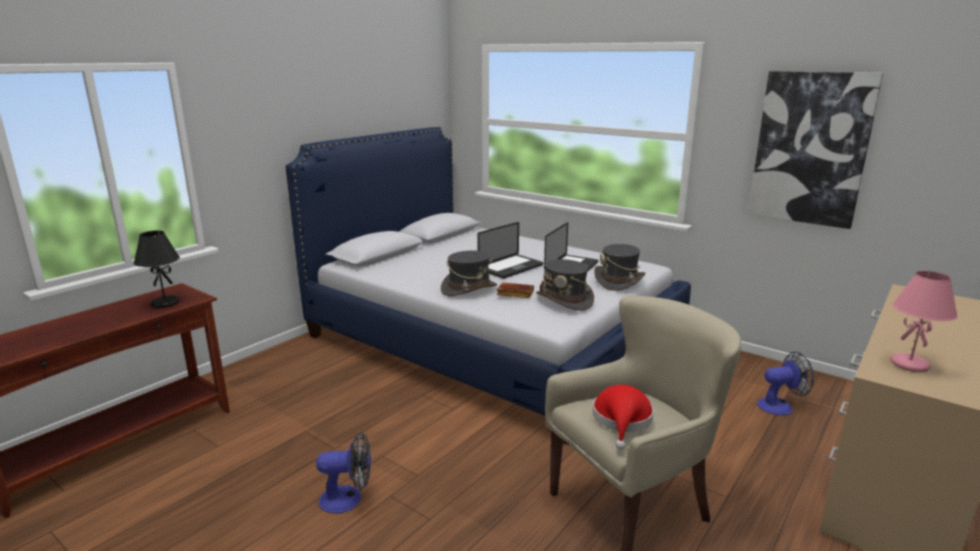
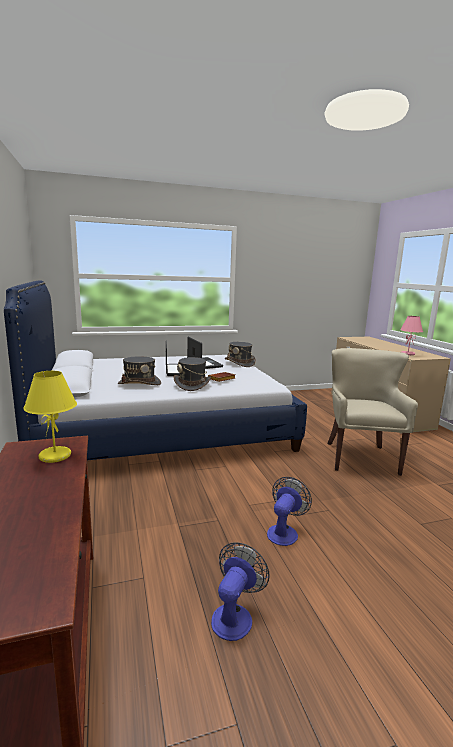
camera: 55 degrees left, 5 degrees down
black table lamp [134,230,180,308] -> yellow table lamp [23,371,77,463]
grey hat [536,259,594,311] -> grey hat moved to [118,356,161,385]
red hat [593,385,654,450] -> none
picture [748,71,883,229] -> none
fan [757,352,814,415] -> fan moved to [211,542,269,641]

